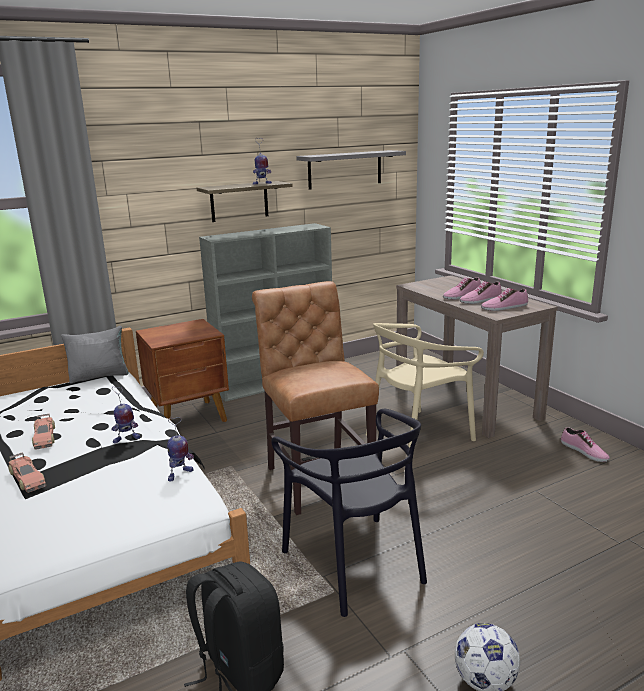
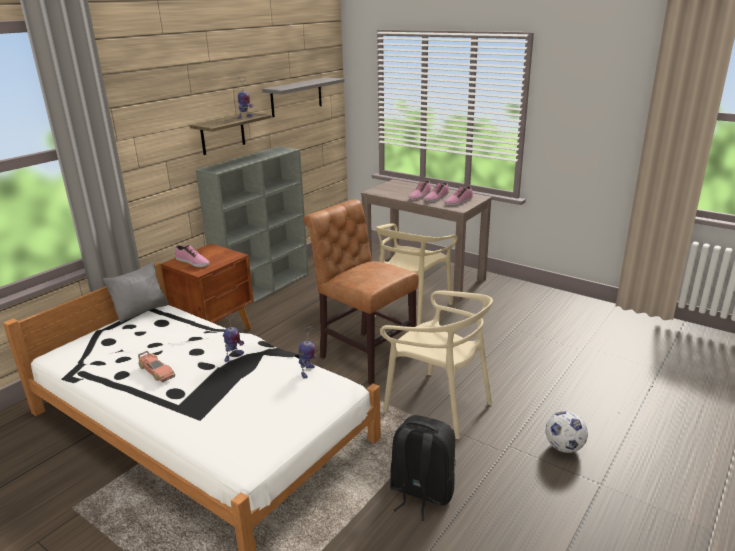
camera: 25 degrees left, 5 degrees up
toy car [8,453,46,493] -> none
black chair [271,409,427,617] -> beige chair [380,291,493,439]
shoe [561,427,610,462] -> shoe moved to [175,245,210,267]

